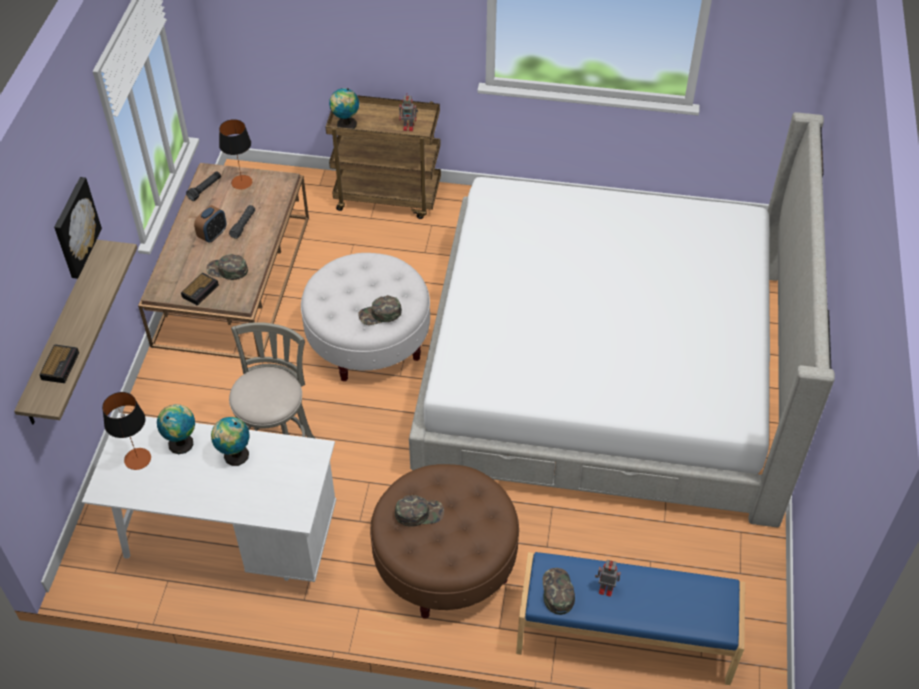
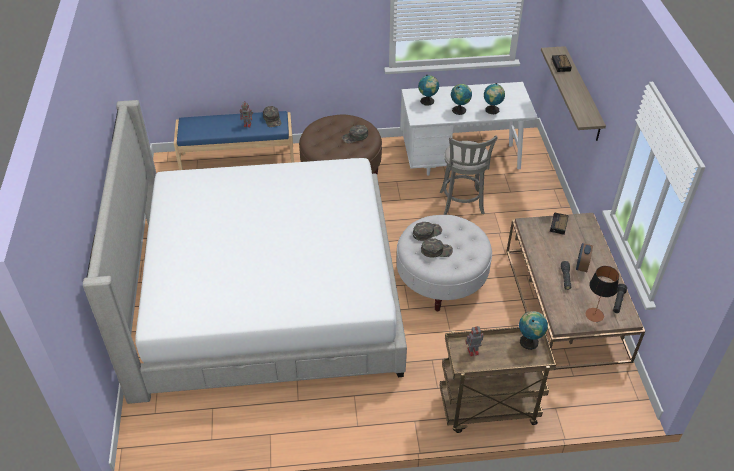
camera: 165 degrees right, 5 degrees down
picture [54,177,102,279] -> none
table lamp [102,392,151,470] -> none
green cap [206,254,248,280] -> green cap moved to [421,238,453,258]
none -> globe [418,75,439,106]

